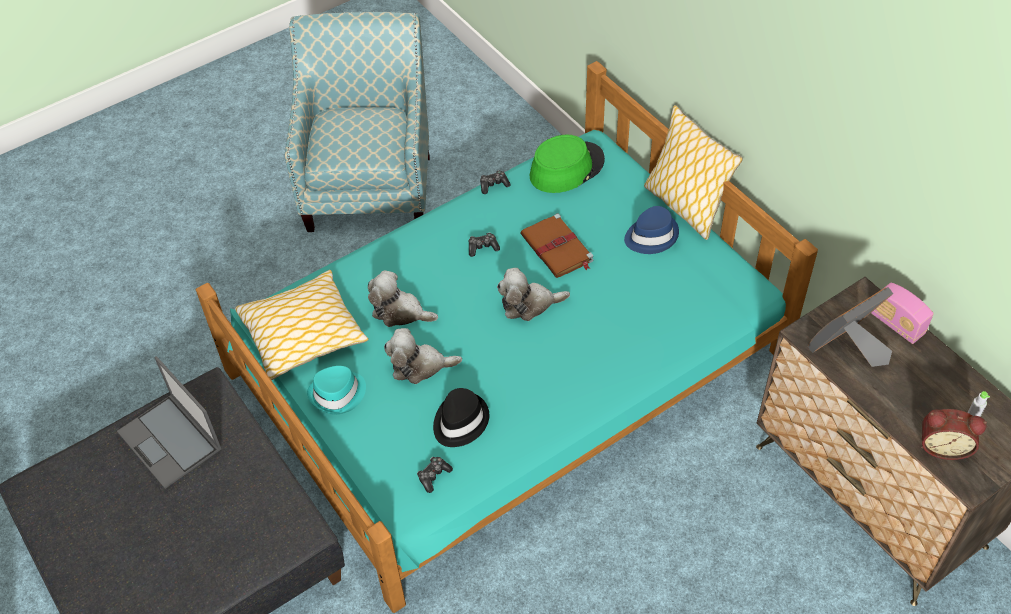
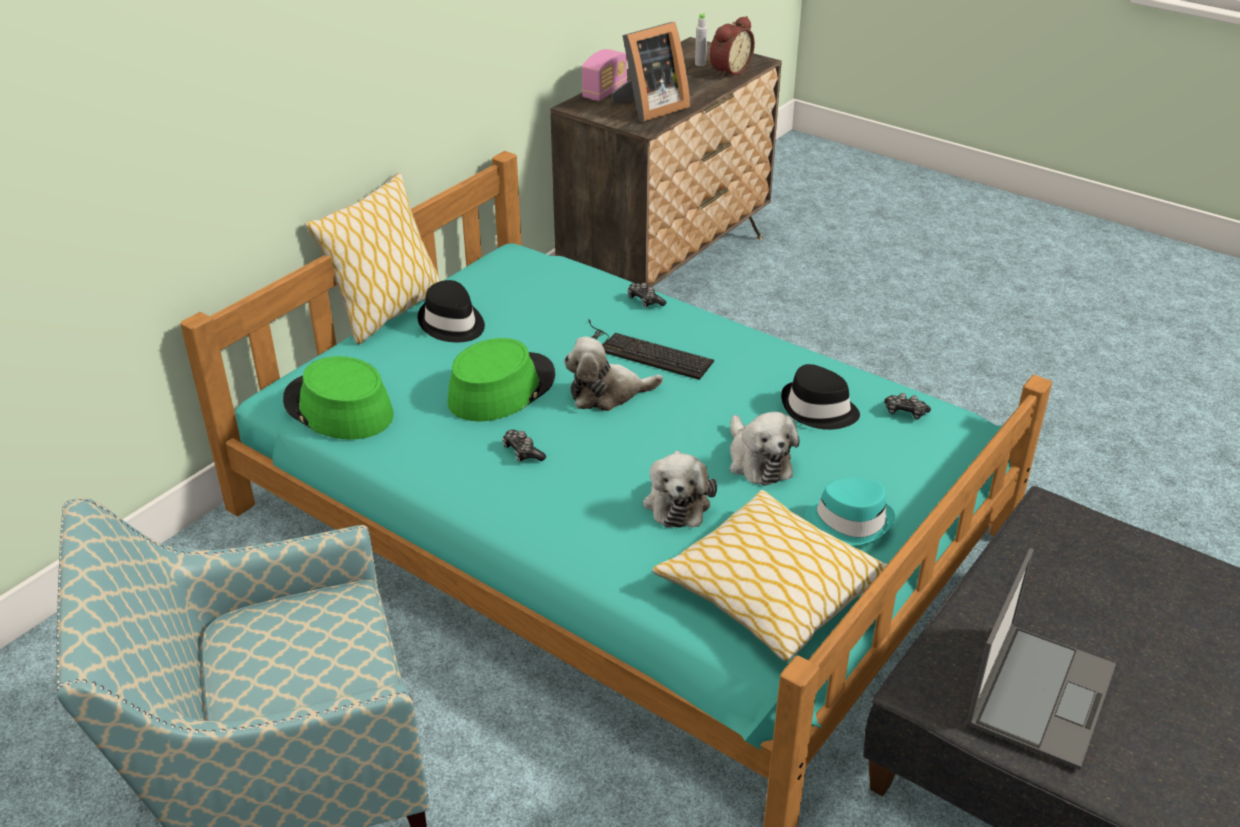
camera: 110 degrees left, 15 degrees down
game controller [480,170,511,194] -> game controller moved to [627,283,666,307]
plush toy [497,268,570,321] -> plush toy turned 105 degrees clockwise [564,336,663,411]
brown book [521,214,594,278] -> green hat [447,338,555,421]
blue hat [624,206,679,254] -> black hat [418,280,485,342]
picture frame [808,287,893,367] -> picture frame turned 75 degrees counterclockwise [612,22,690,122]
alarm clock [921,409,987,460] -> alarm clock turned 45 degrees clockwise [710,16,755,78]
none -> keyboard [588,319,714,380]

